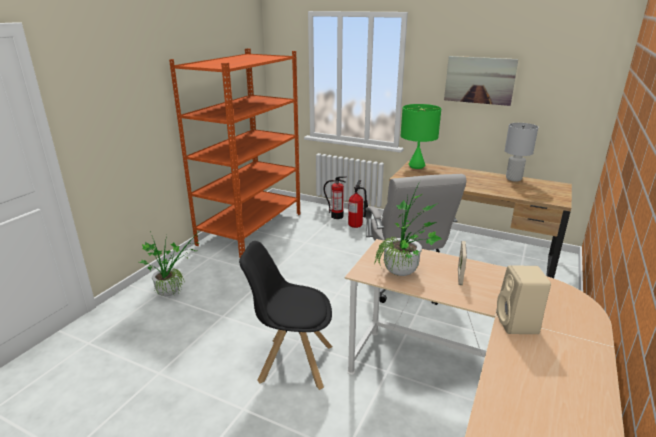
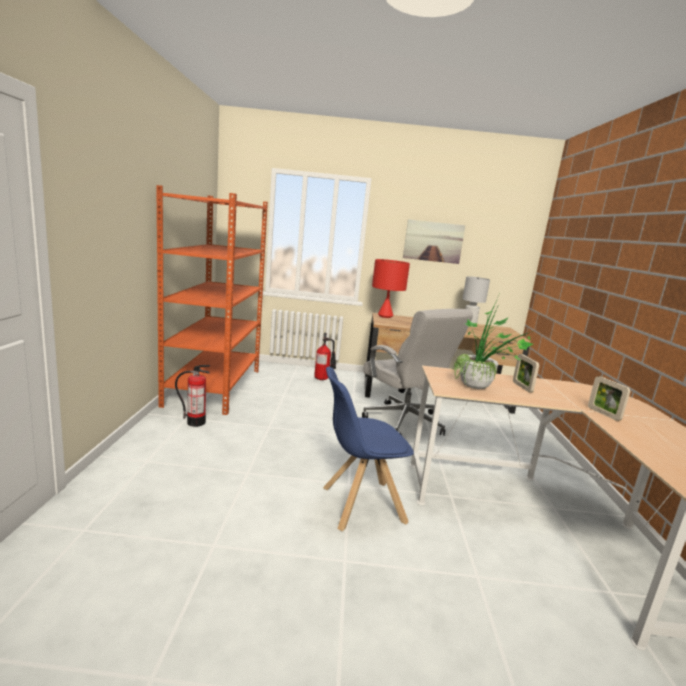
camera: 25 degrees left, 10 degrees down
potted plant [139,231,200,296] -> none
black chair [239,241,332,390] -> blue chair [323,367,414,531]
fire extinguisher [323,176,346,219] -> fire extinguisher moved to [175,365,211,427]
green table lamp [401,104,441,169] -> red table lamp [372,259,410,318]
beige speaker [496,266,551,334] -> picture frame [588,376,631,421]

